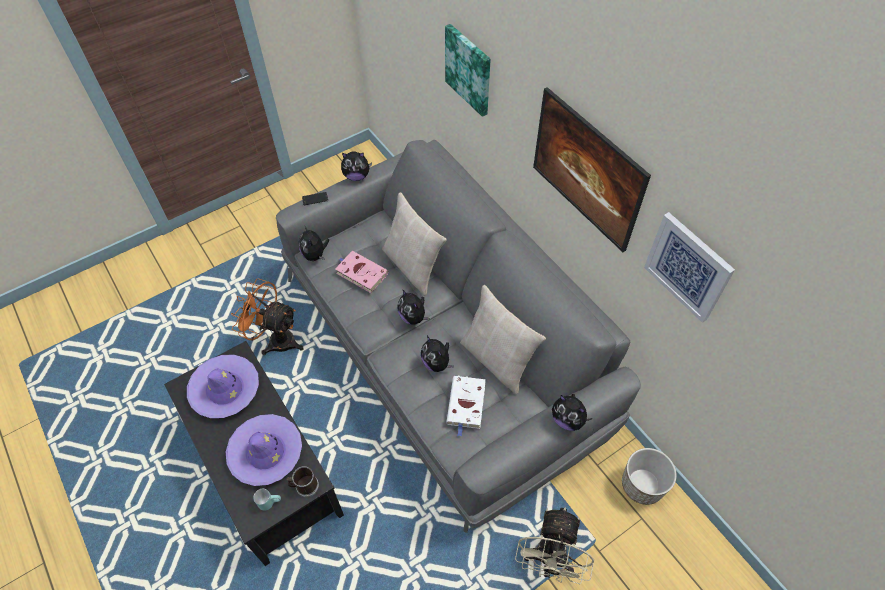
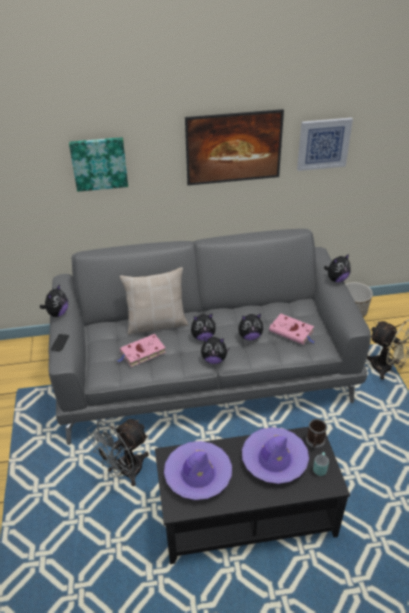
camera: 65 degrees left, 15 degrees down
orange fan [231,278,304,355] -> grey fan [87,419,149,486]
plush toy [299,225,329,261] -> plush toy moved to [201,337,229,364]
white book [446,376,486,437] -> pink book [269,314,315,345]
beige pillow [460,285,546,395] -> none

